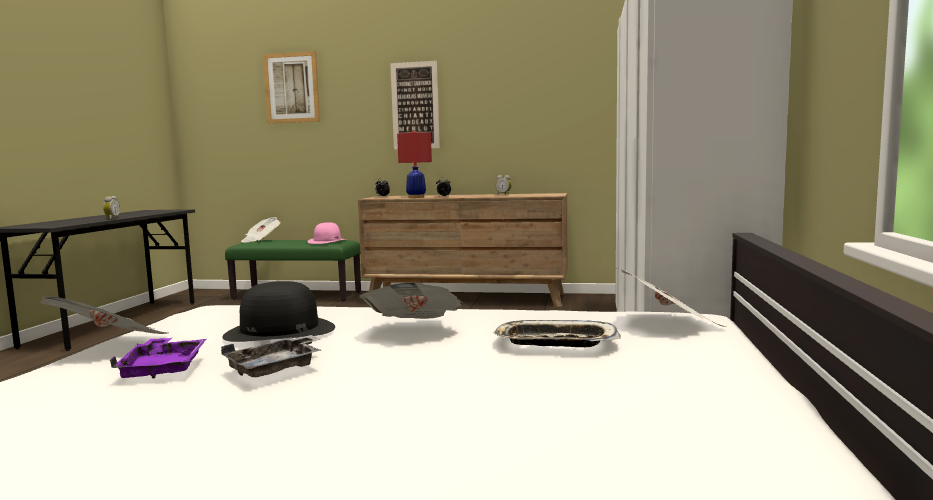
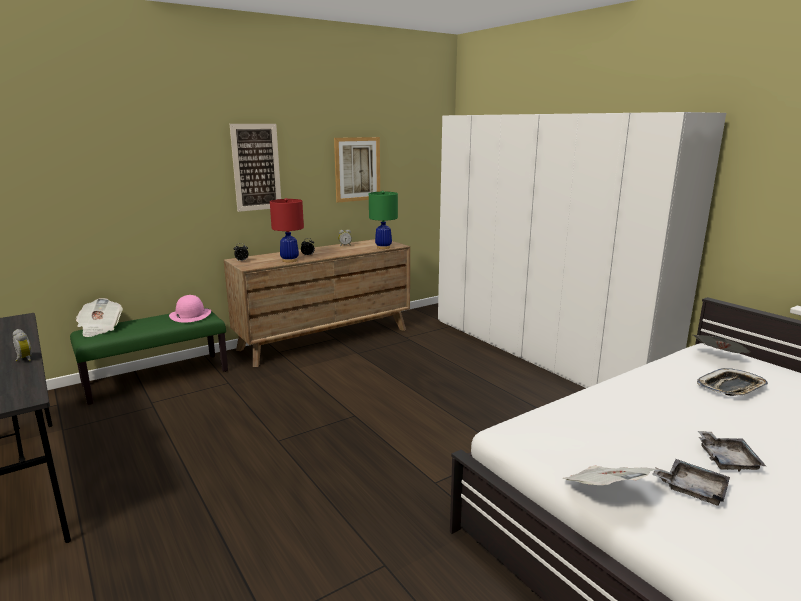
camera: 45 degrees left, 10 degrees up
purple tray [110,337,206,378] -> grey tray [652,459,730,506]
black hat [222,281,335,342] -> none
picture [263,51,320,123] -> picture moved to [334,137,380,203]
newspaper [359,282,463,319] -> none
none -> green table lamp [369,191,398,249]

